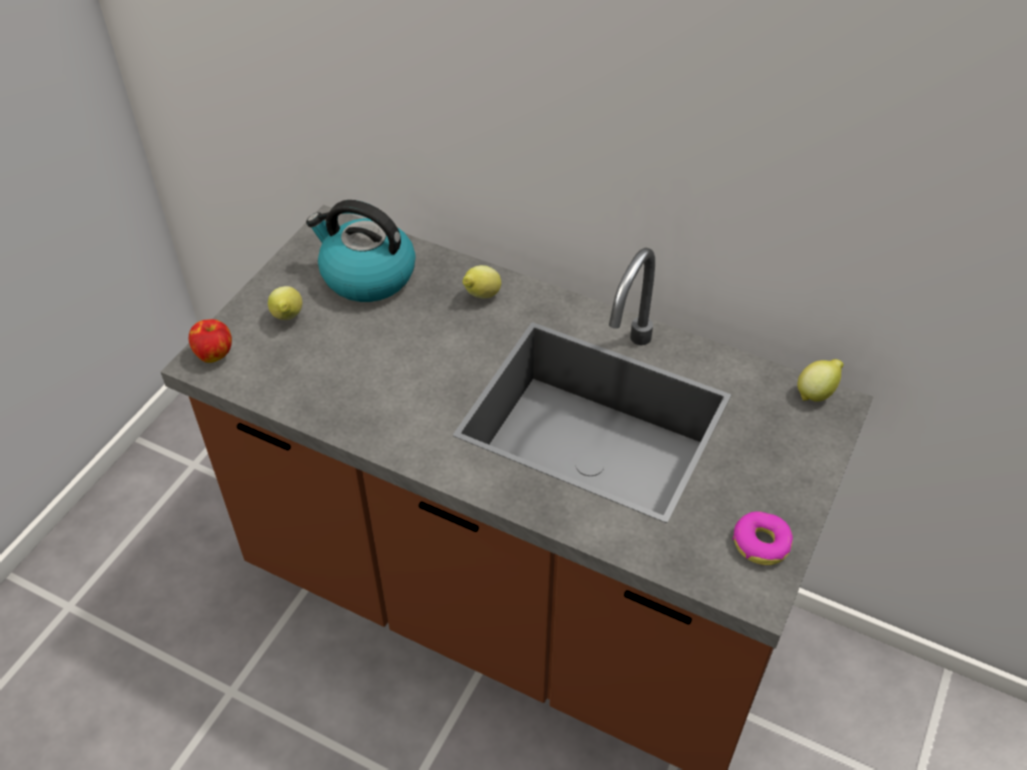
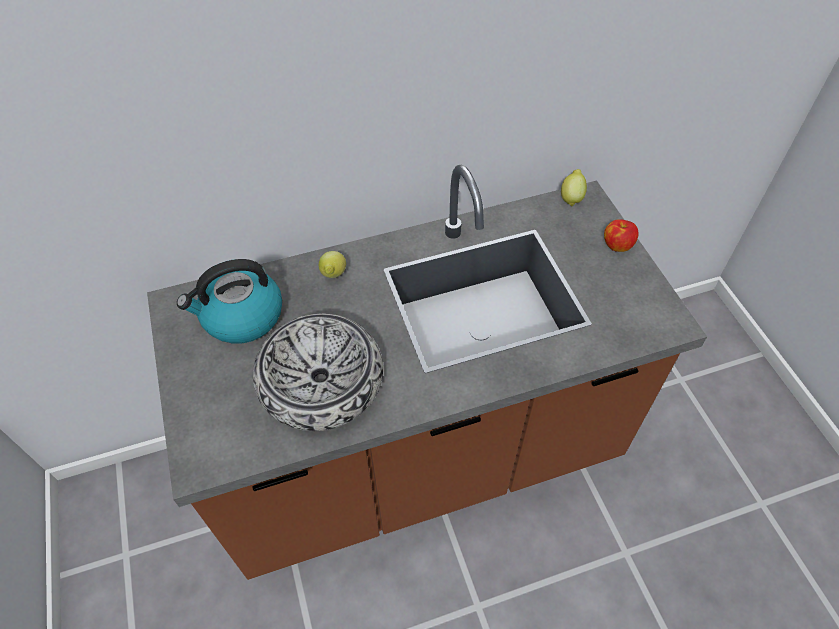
camera: 45 degrees left, 5 degrees up
apple [189,319,232,363] -> apple moved to [604,219,639,252]
lemon [268,286,302,320] -> none
donut [732,511,793,565] -> none
none -> bowl [253,313,383,431]

